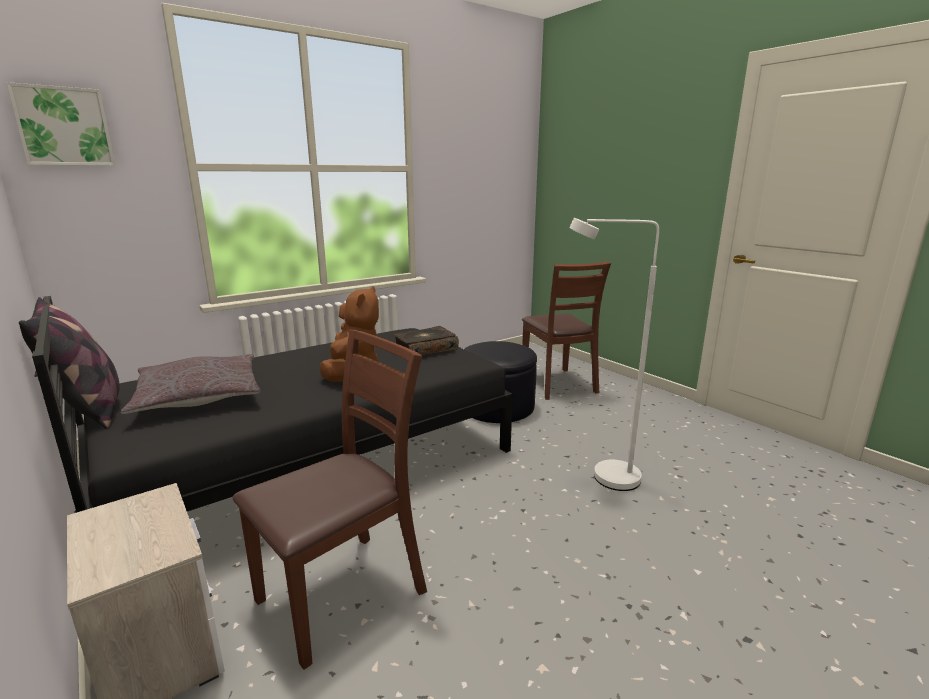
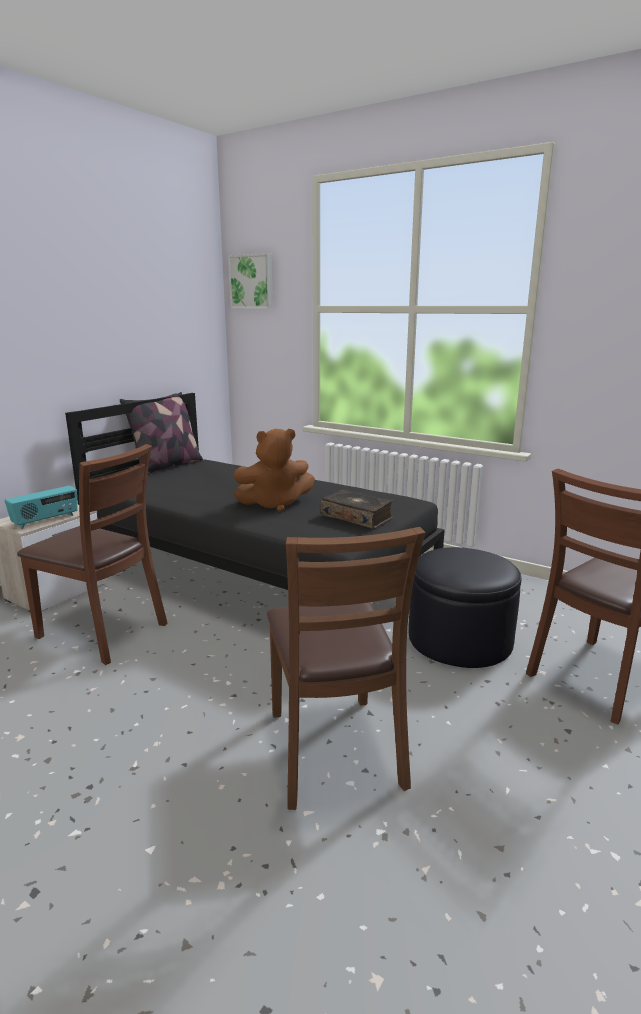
camera: 70 degrees right, 0 degrees up
grey pillow [121,354,260,414] -> none
white floor lamp [569,218,659,491] -> brown chair [267,527,426,810]
none -> radio [4,486,78,529]

